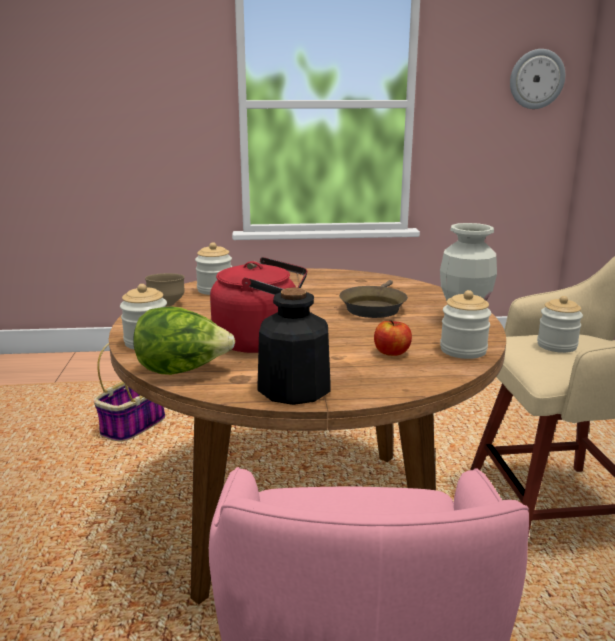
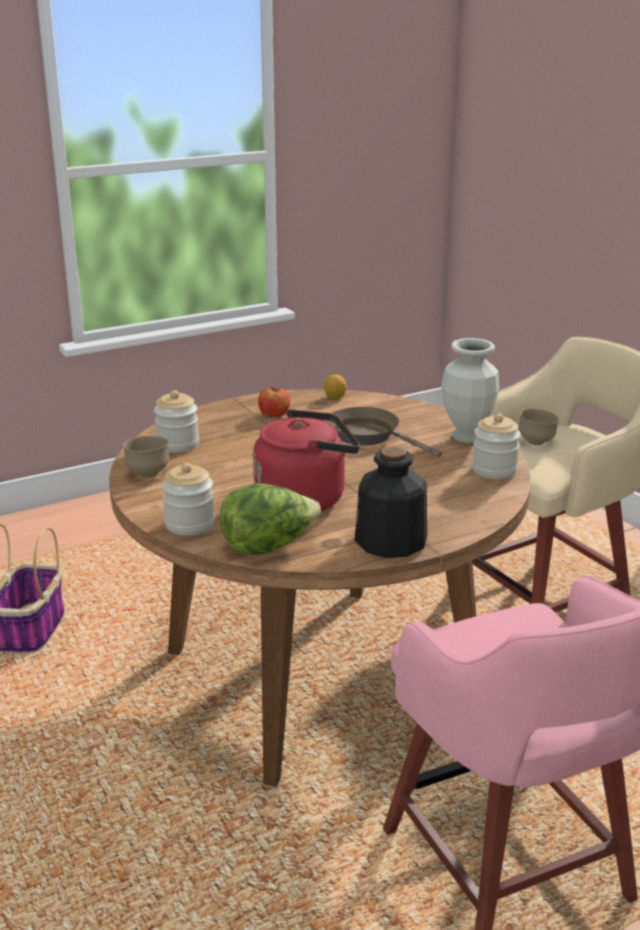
camera: 25 degrees left, 5 degrees up
brown frying pan [339,280,408,318] -> brown frying pan turned 135 degrees clockwise [327,407,441,457]
apple [374,320,412,356] -> apple moved to [258,387,290,417]
wall clock [510,49,565,109] -> none
jar [537,296,583,353] -> brown bowl [519,409,559,445]
none -> lemon [324,374,347,399]

